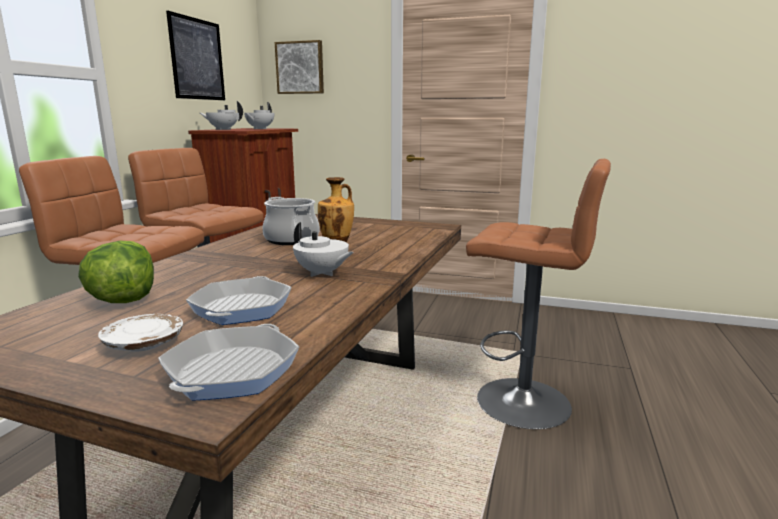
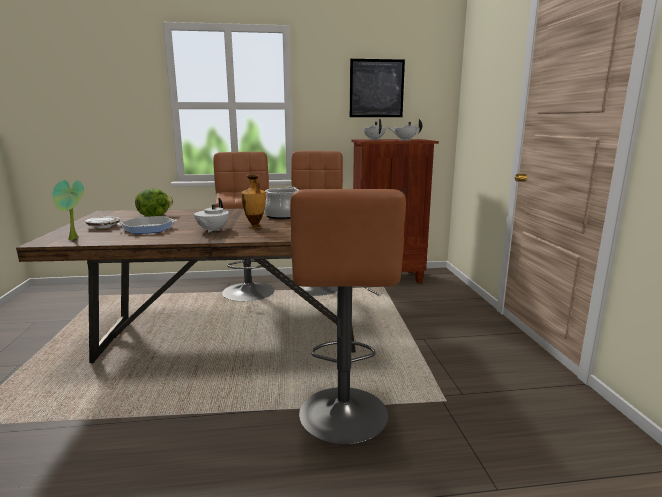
camera: 65 degrees right, 0 degrees up
frying pan [158,324,299,401] -> potted plant [52,180,84,240]
picture [275,40,324,94] -> none

